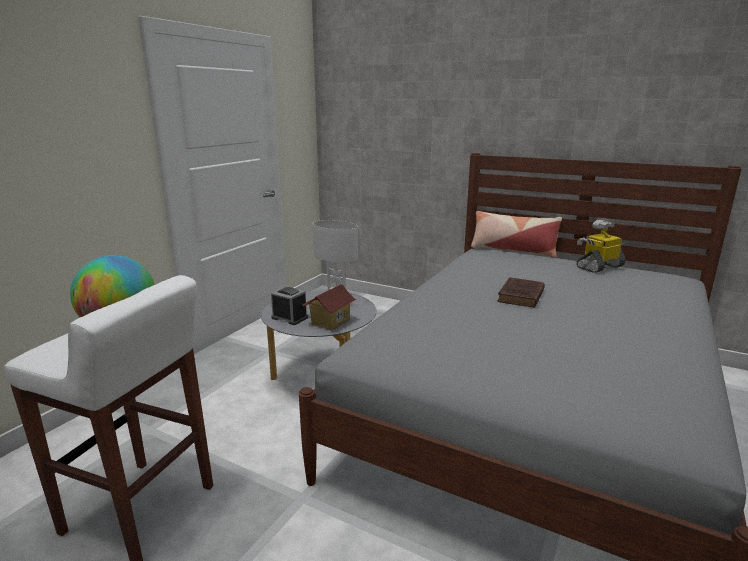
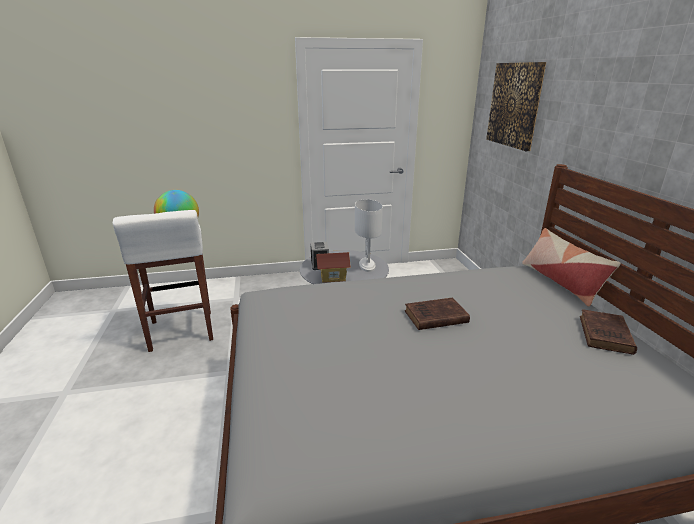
camera: 50 degrees right, 5 degrees up
toy robot [576,220,626,273] -> brown book [580,309,637,355]
none -> picture [486,62,546,151]

